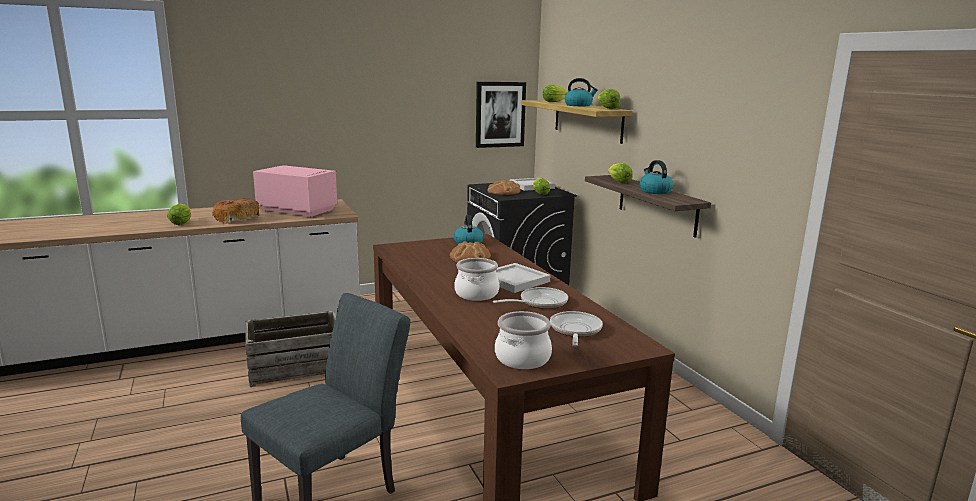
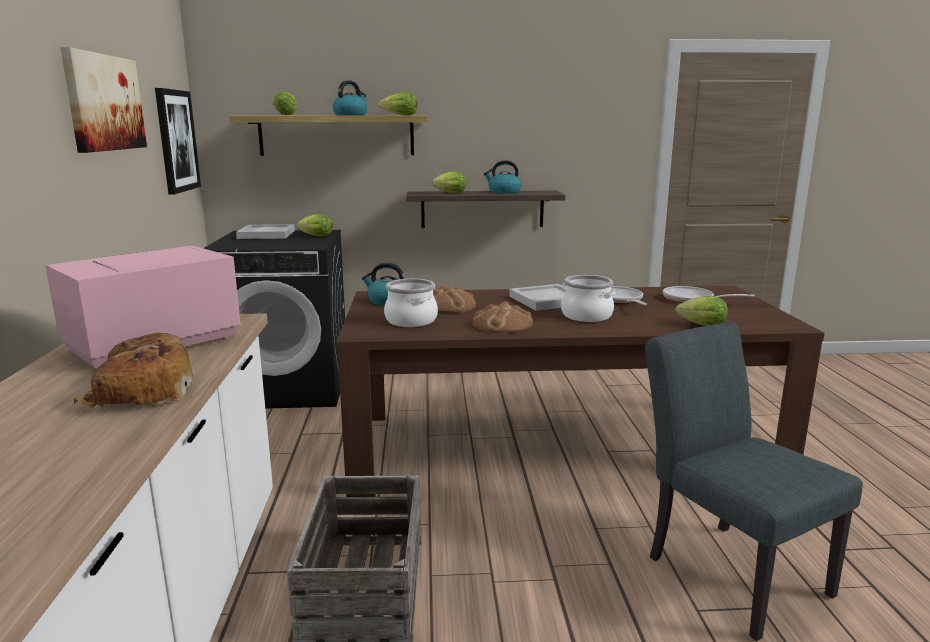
camera: 70 degrees left, 0 degrees up
lettuce [167,204,191,225] -> lettuce moved to [675,296,728,326]
bread [487,180,521,195] -> bread moved to [472,301,533,333]
cooking pot [495,311,552,369] -> cooking pot moved to [384,279,438,327]
none -> picture [60,47,147,153]

